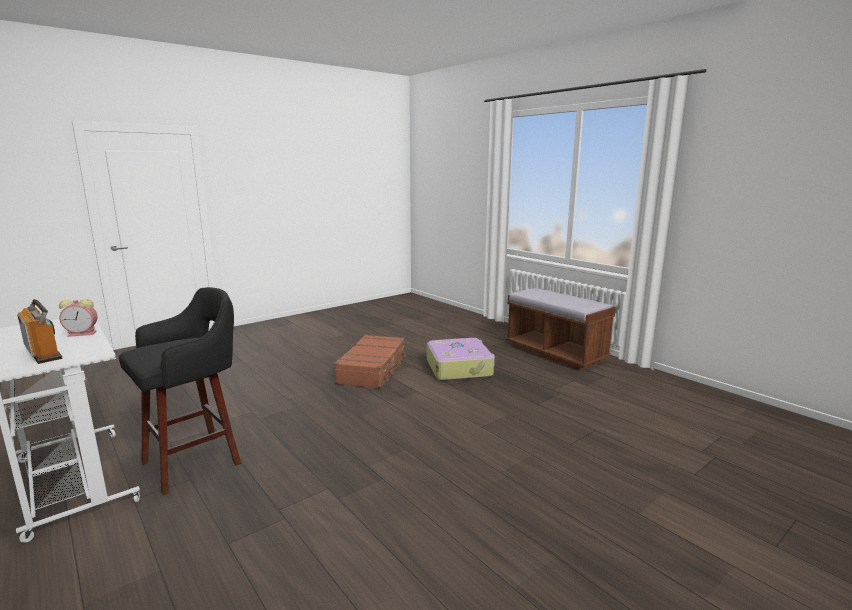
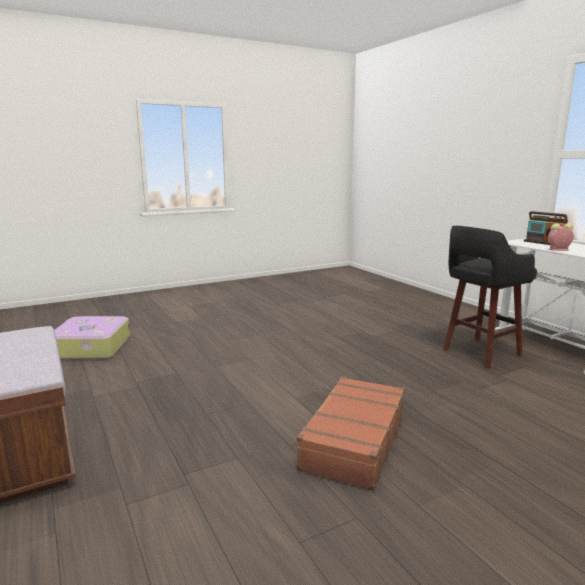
camera: 170 degrees left, 0 degrees up
suitcase [427,338,495,381] -> suitcase moved to [54,316,130,359]

